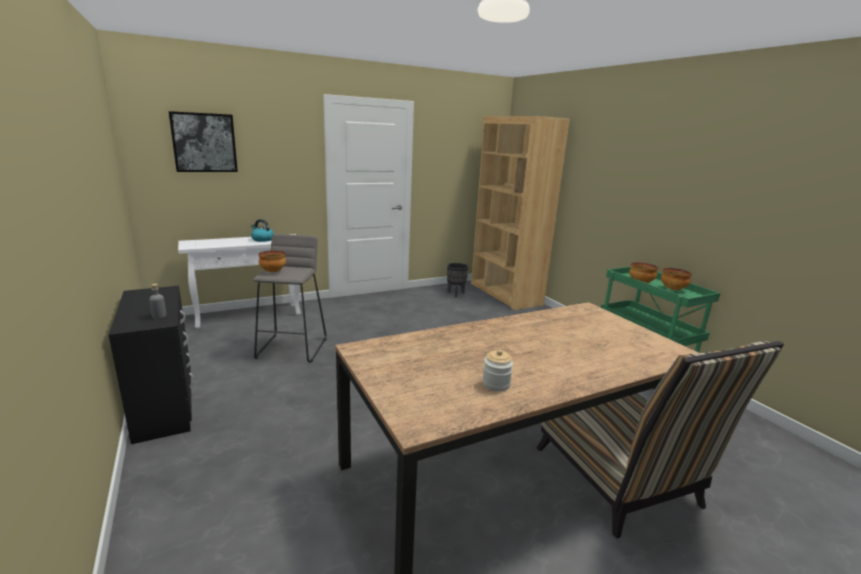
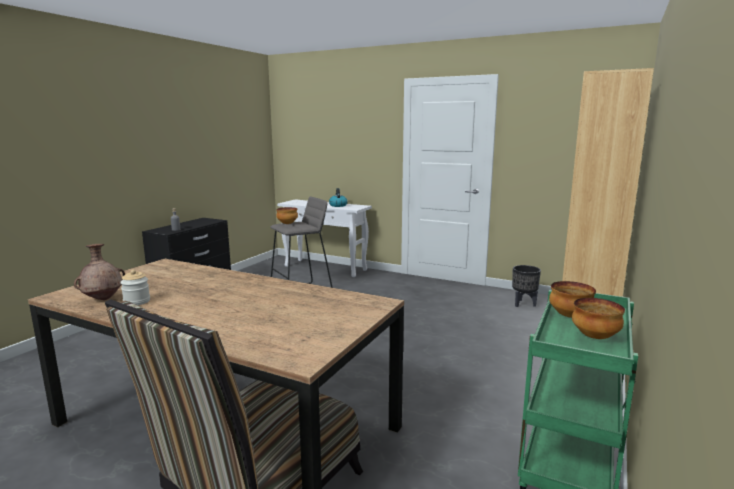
camera: 55 degrees right, 5 degrees down
picture [169,111,238,172] -> none
none -> brown vase [74,244,125,300]

